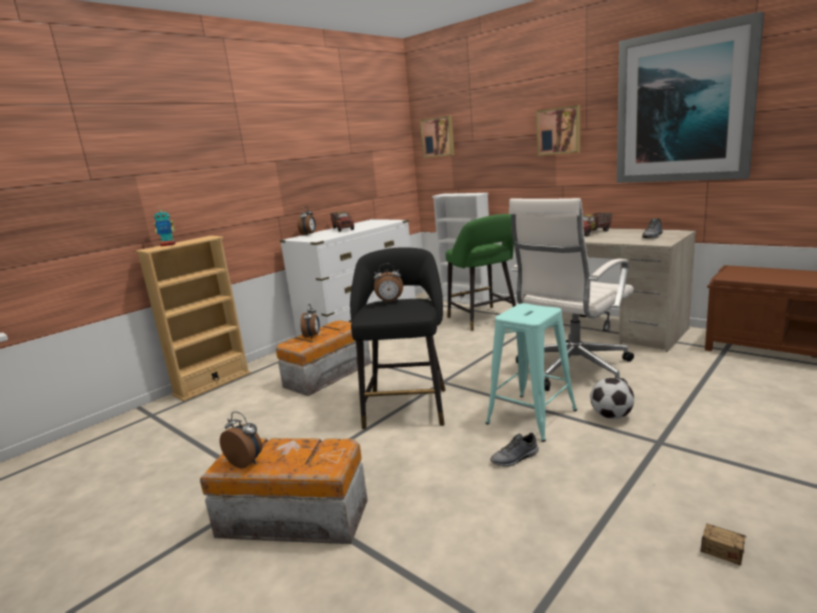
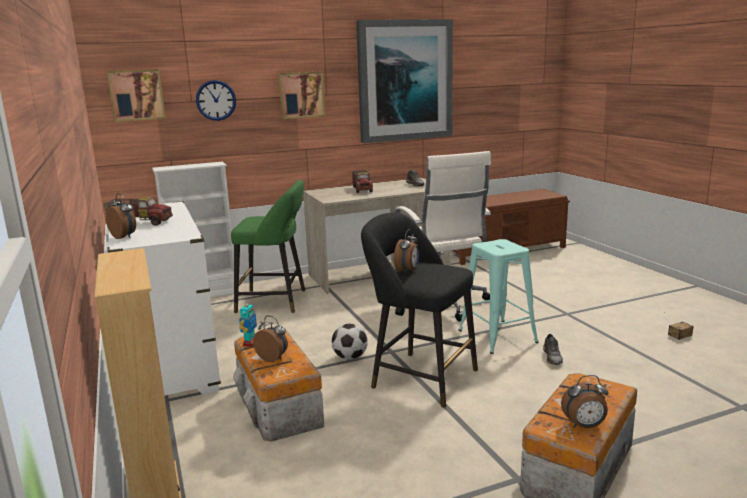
camera: 65 degrees left, 0 degrees up
toy robot [154,207,176,247] -> toy robot moved to [239,304,257,347]
alarm clock [220,411,262,469] -> alarm clock turned 150 degrees counterclockwise [561,375,608,428]
football [590,378,634,419] -> football moved to [332,323,368,360]
none -> wall clock [196,80,236,121]

